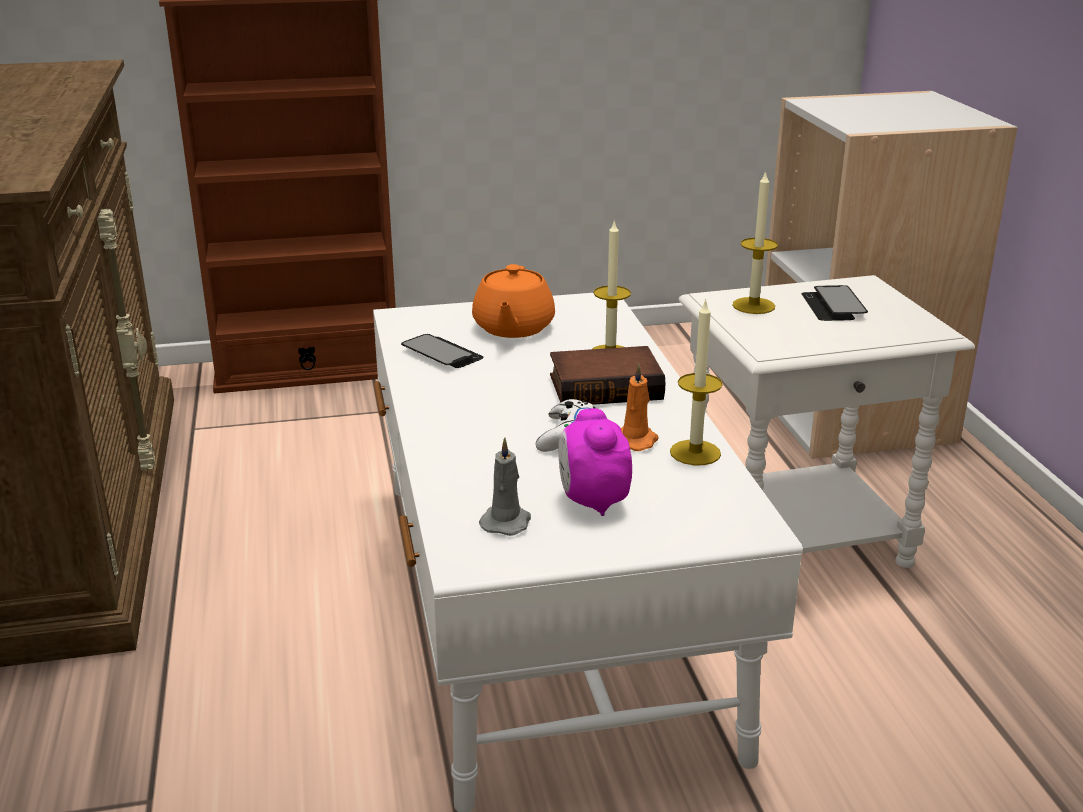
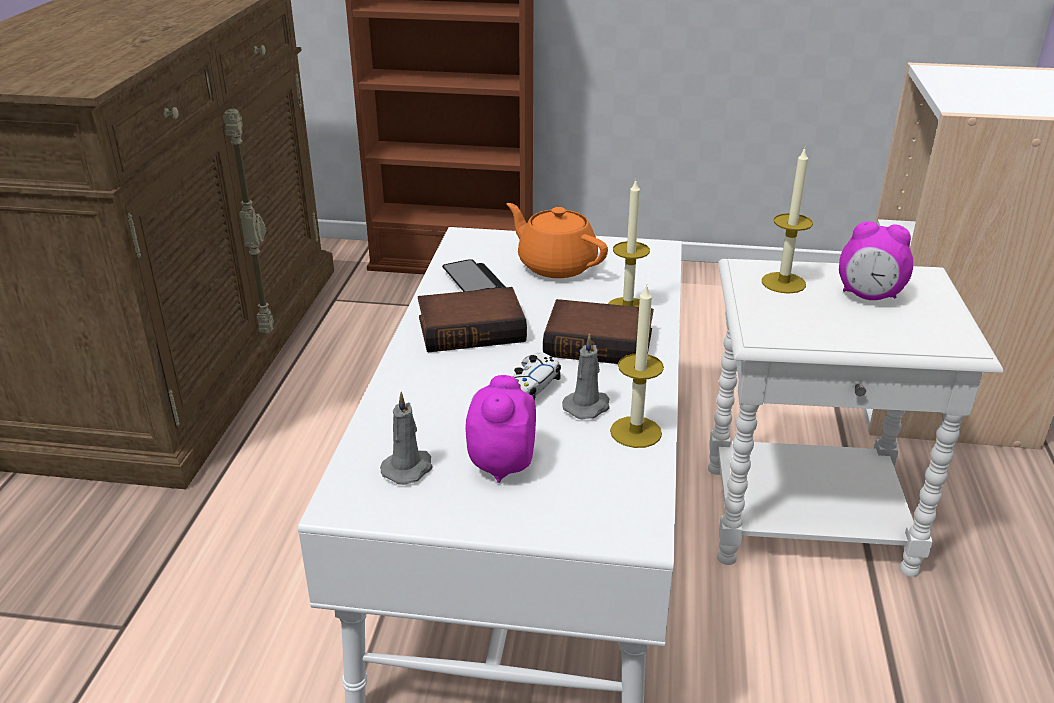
camera: 20 degrees right, 5 degrees up
orange teapot [472,264,555,338] -> orange teapot turned 105 degrees clockwise [506,203,608,278]
orange candle [621,363,658,451] -> grey candle [562,333,610,419]
phone [802,285,868,321] -> alarm clock [839,221,913,300]
none -> book [418,287,527,352]

